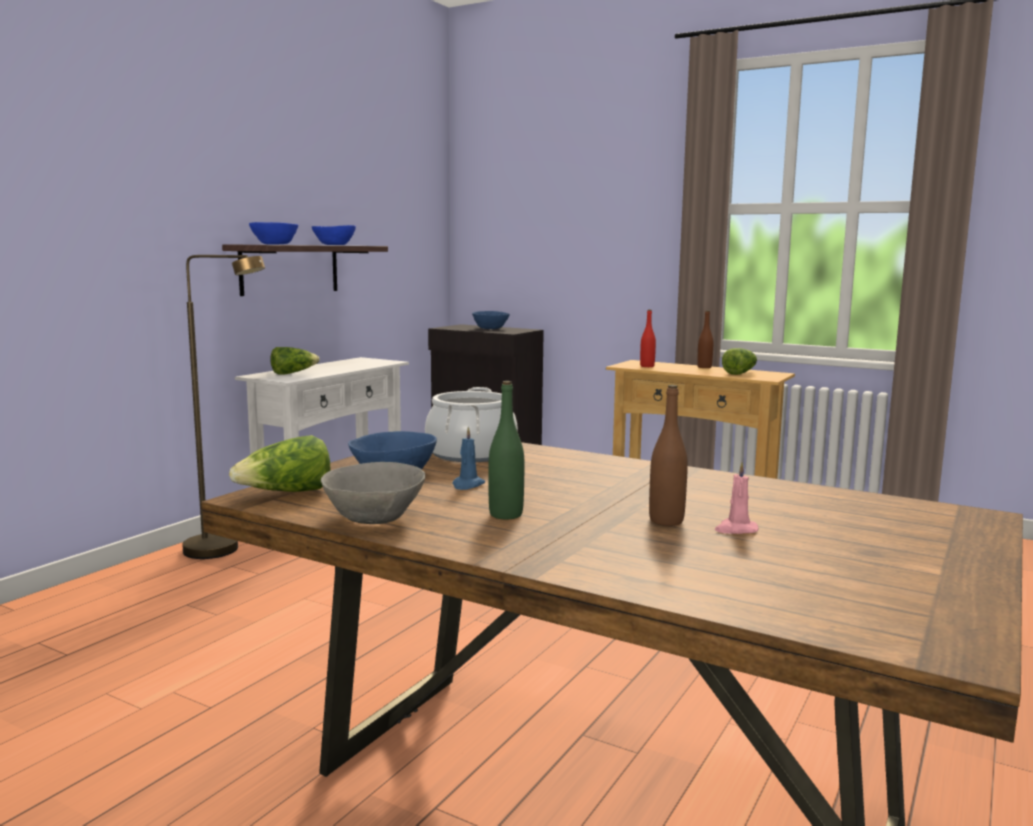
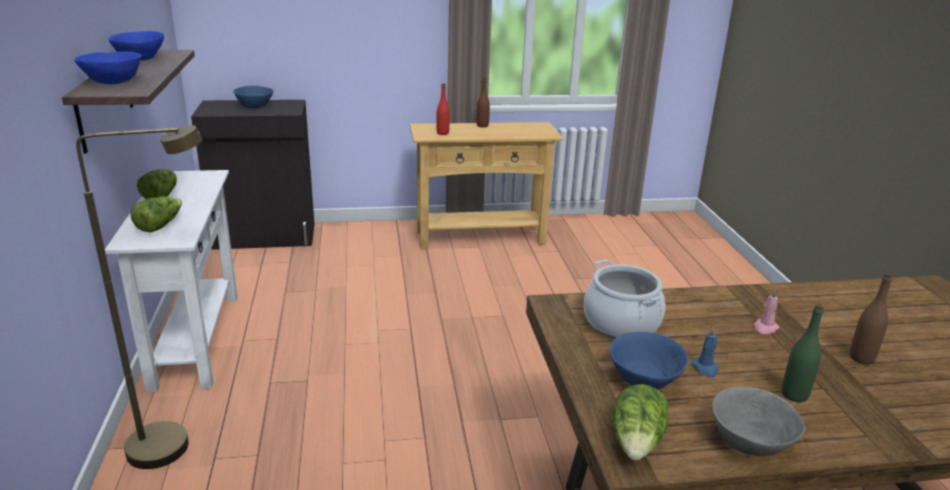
camera: 40 degrees left, 15 degrees up
pink candle [715,462,759,534] -> pink candle moved to [754,289,779,334]
lettuce [722,348,757,375] -> lettuce moved to [137,169,177,199]

